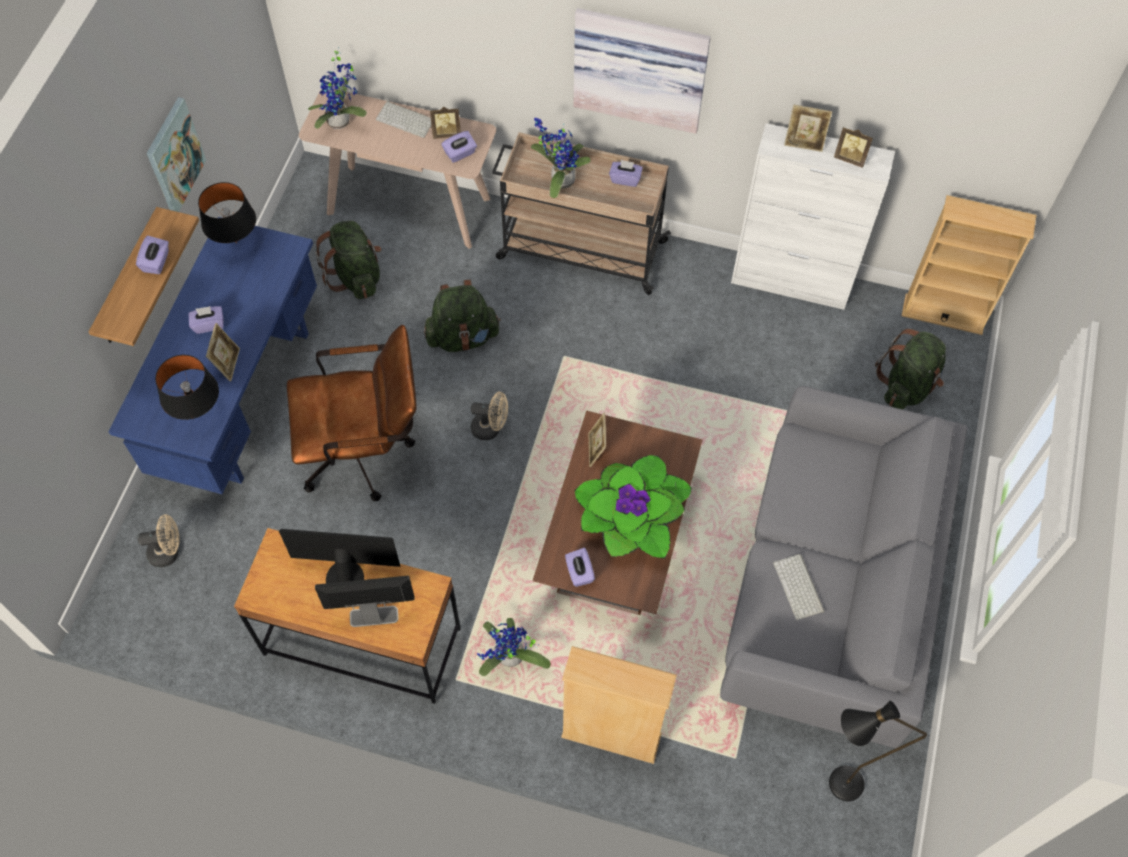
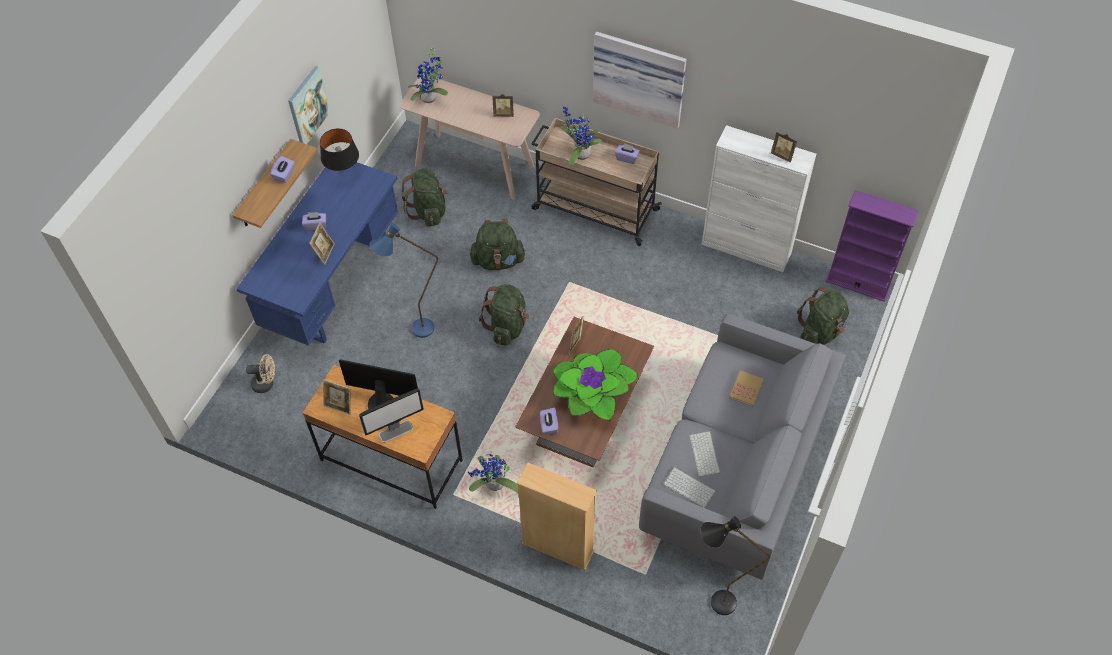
camera: 10 degrees right, 5 degrees down
black table lamp [155,355,219,420] -> none
brown office chair [287,325,417,501] -> blue floor lamp [369,223,438,338]
monitor [315,576,415,627] -> monitor turned 150 degrees clockwise [359,388,424,442]
keyboard [376,101,432,138] -> keyboard moved to [663,467,716,508]
purple tissue box [441,131,477,163] -> none
beige fan [471,392,508,440] -> green backpack [479,284,529,346]
picture frame [784,105,832,152] -> picture frame moved to [323,379,351,415]
beige bookcase [902,195,1037,335] -> purple bookcase [826,190,919,302]
none -> book [729,370,764,407]

